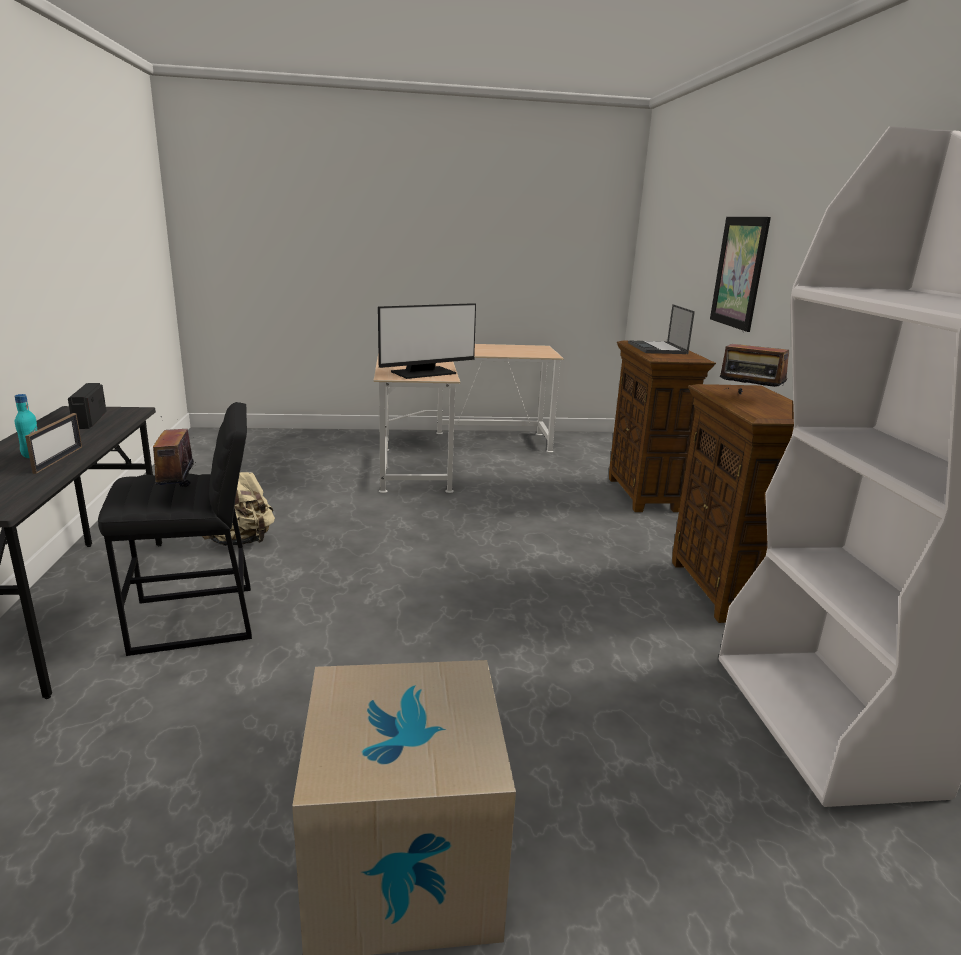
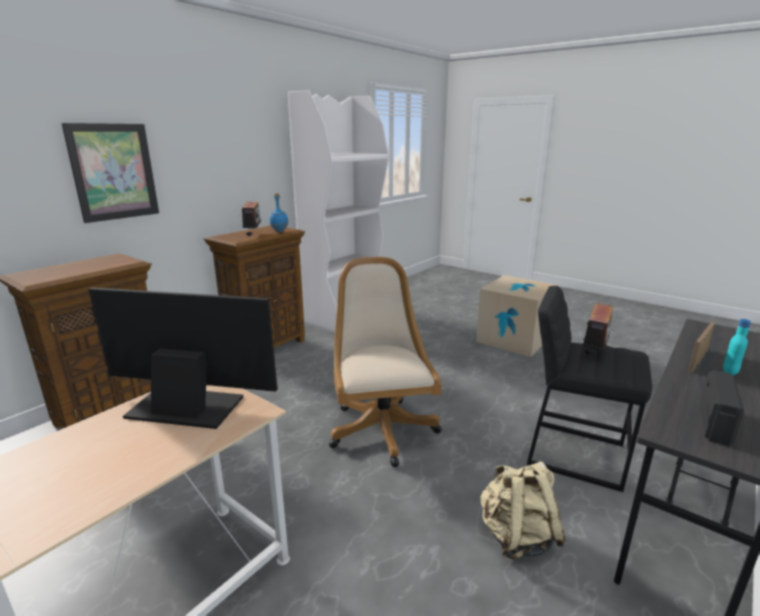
camera: 135 degrees left, 0 degrees up
laptop [628,304,695,354] -> none
none -> blue bottle [269,193,289,232]
none -> office chair [329,257,442,467]

